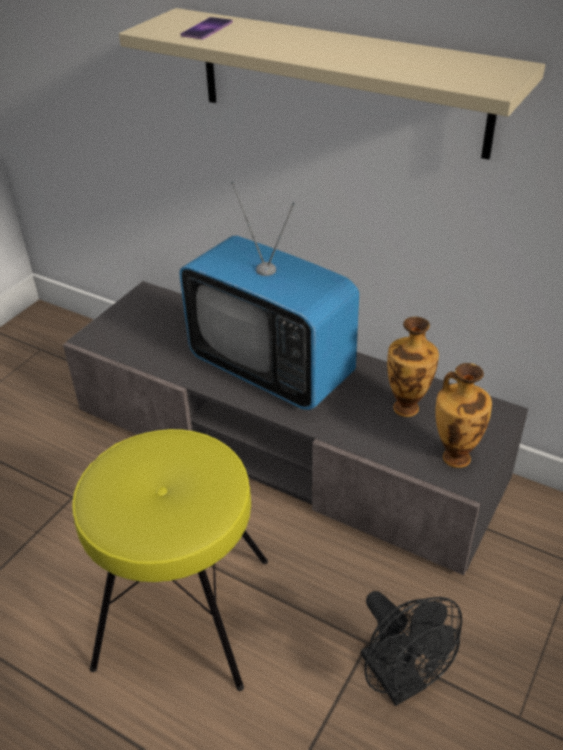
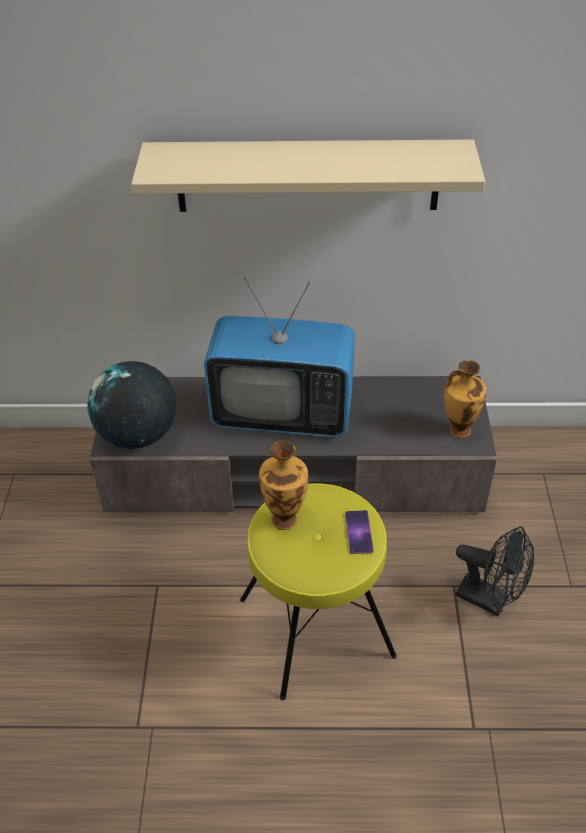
camera: 30 degrees left, 5 degrees up
phone [181,17,233,39] -> phone moved to [345,510,374,554]
vase [387,317,439,417] -> vase moved to [259,440,308,530]
none -> globe [87,361,176,449]

